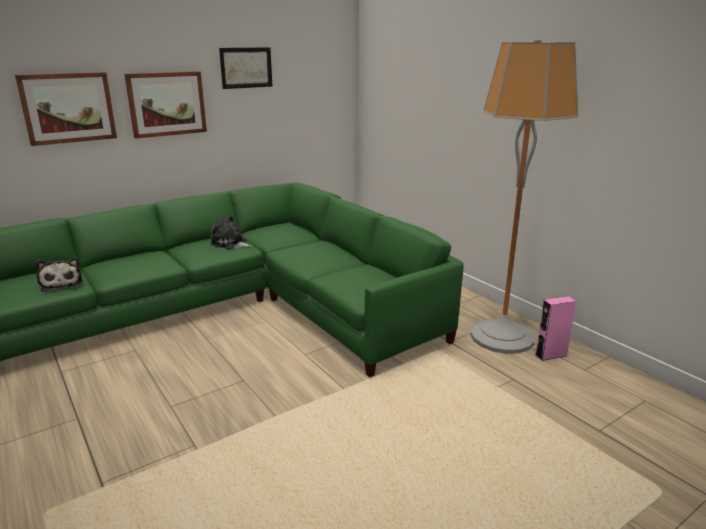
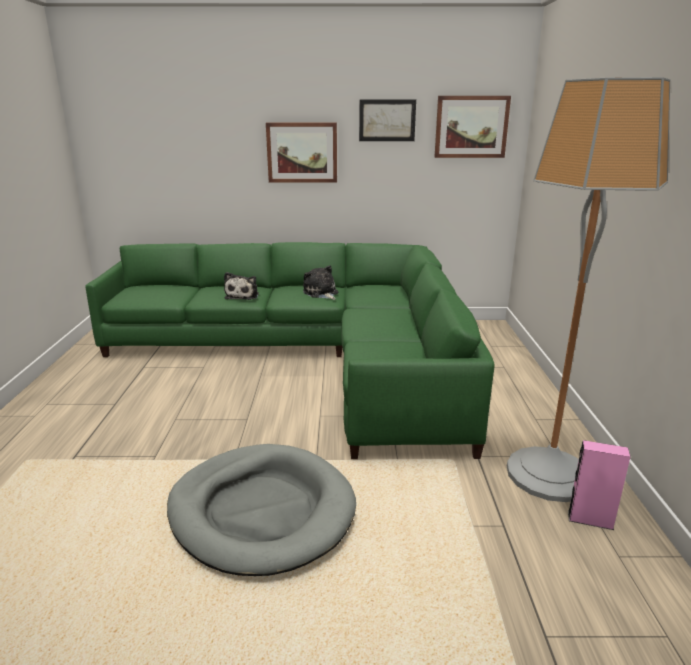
camera: 35 degrees right, 0 degrees up
picture [15,72,117,146] -> picture moved to [435,96,511,158]
plush toy [35,257,83,292] -> plush toy moved to [224,272,259,300]
none -> grey dog bed [167,444,356,576]

